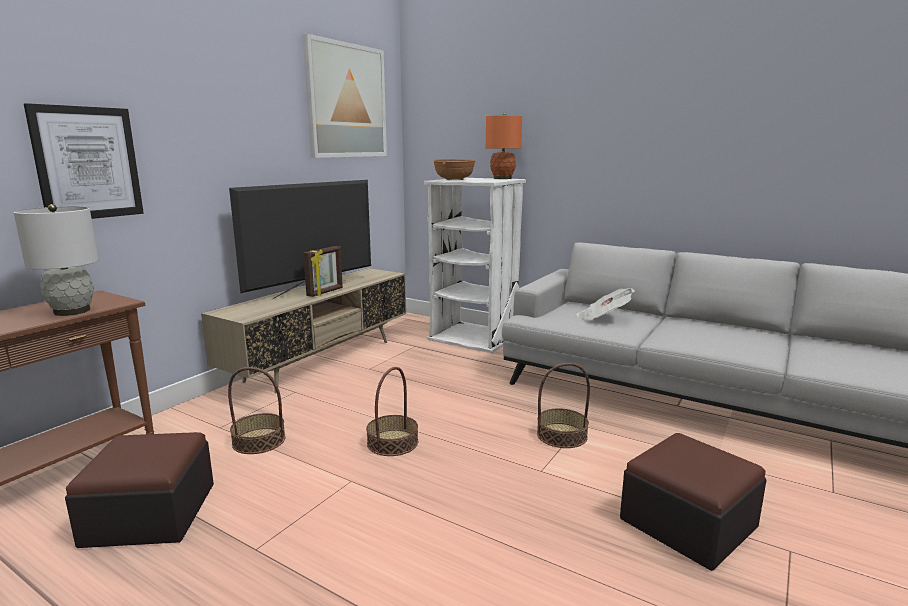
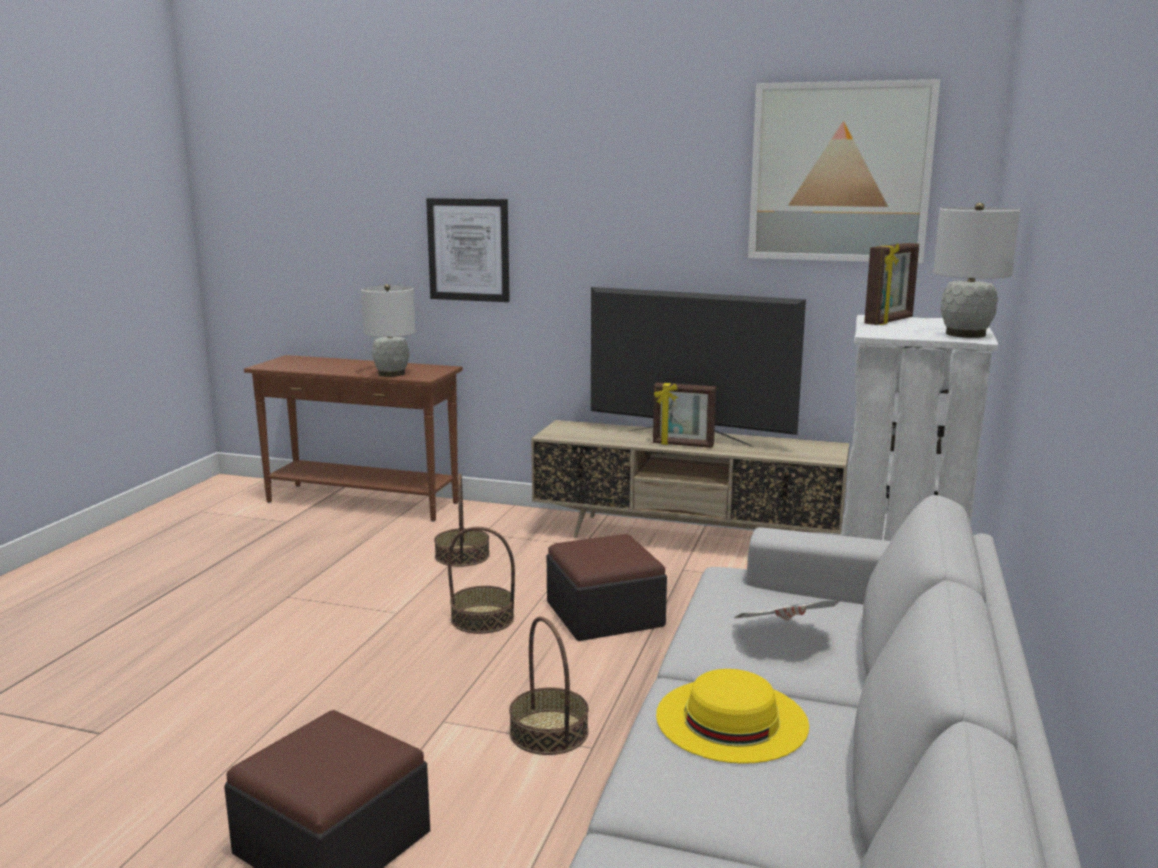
camera: 75 degrees right, 0 degrees up
ottoman [65,432,214,548] -> ottoman moved to [547,534,667,641]
brown bowl [434,159,476,180] -> picture frame [864,243,919,325]
orange table lamp [486,113,522,179] -> white table lamp [933,202,1020,338]
none -> yellow hat [656,669,809,764]

